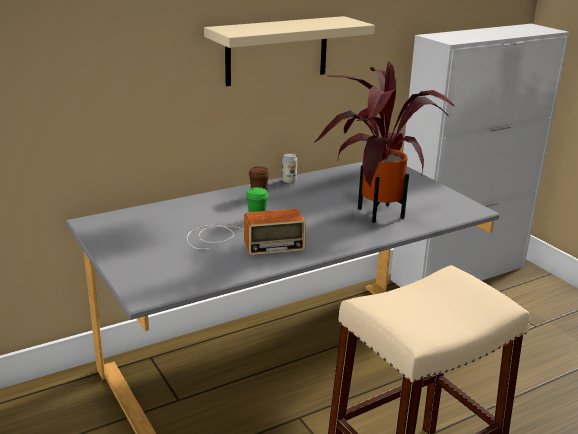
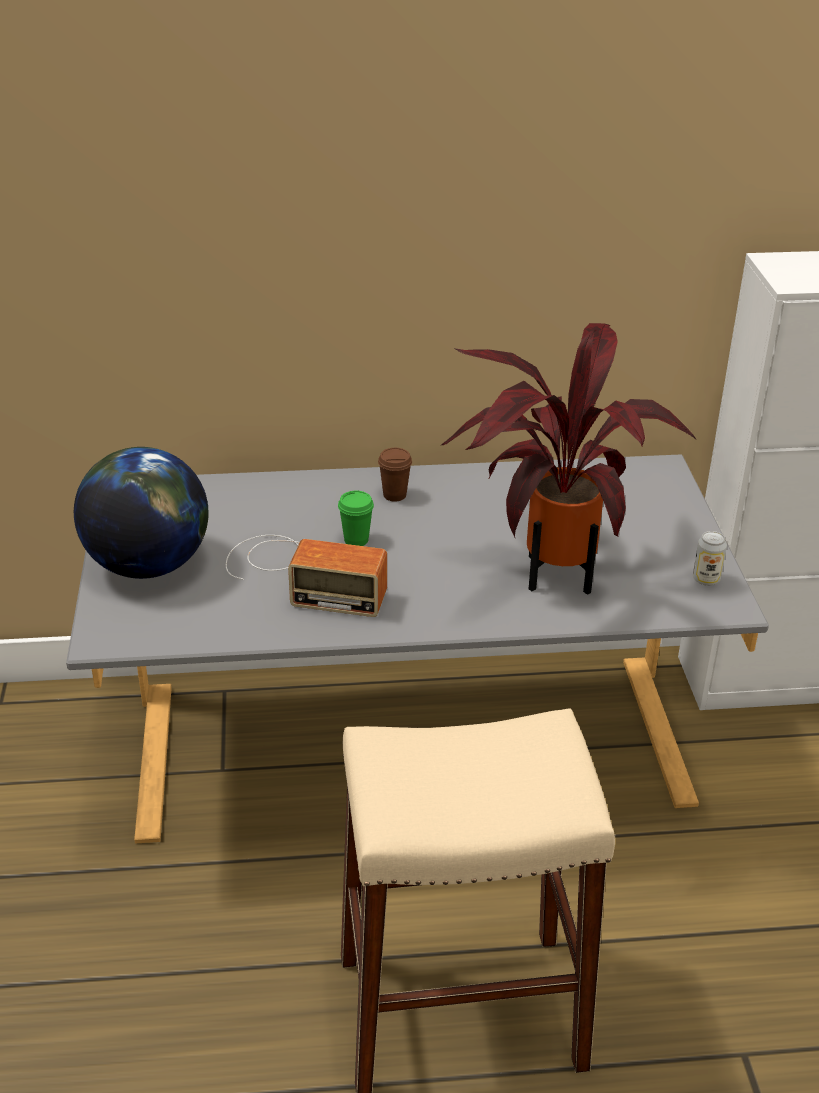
camera: 25 degrees right, 10 degrees up
beige shelf [204,16,375,86] -> none
can [282,153,297,183] -> can moved to [693,531,727,586]
none -> globe [74,447,209,579]

